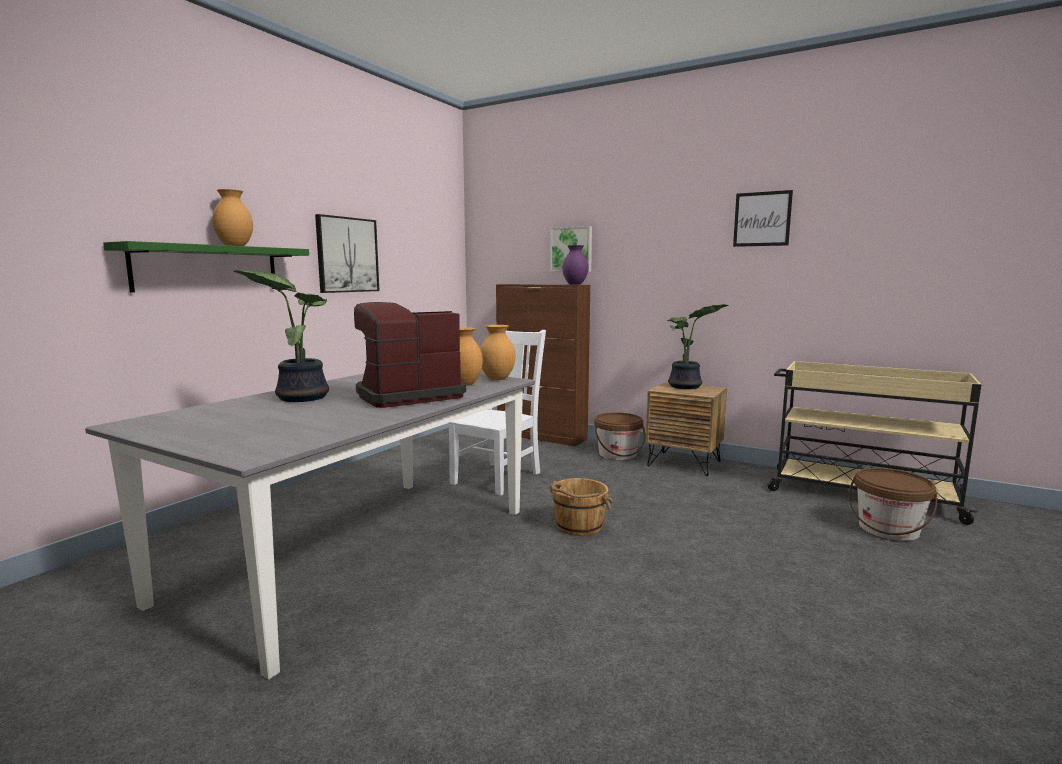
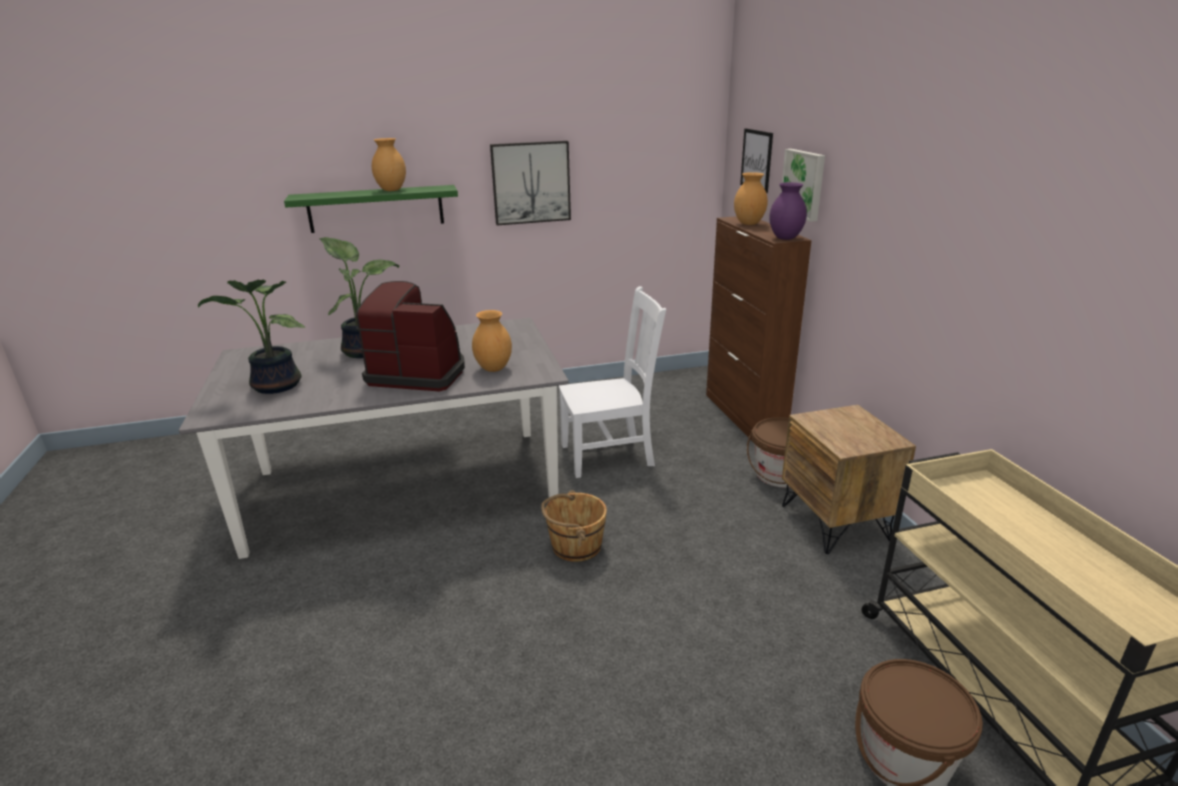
camera: 45 degrees right, 15 degrees up
brown vase [480,325,515,380] -> brown vase moved to [734,172,768,225]
potted plant [667,304,729,389] -> potted plant moved to [198,280,305,394]
picture [733,190,793,247] -> picture moved to [740,128,773,193]

